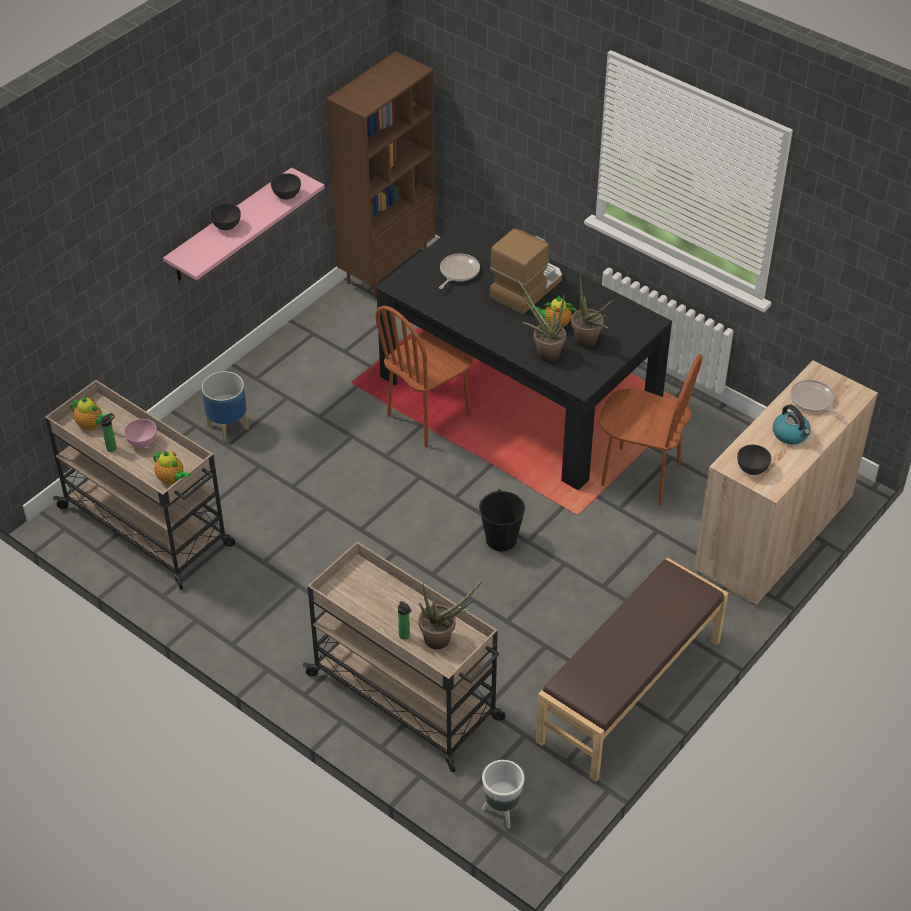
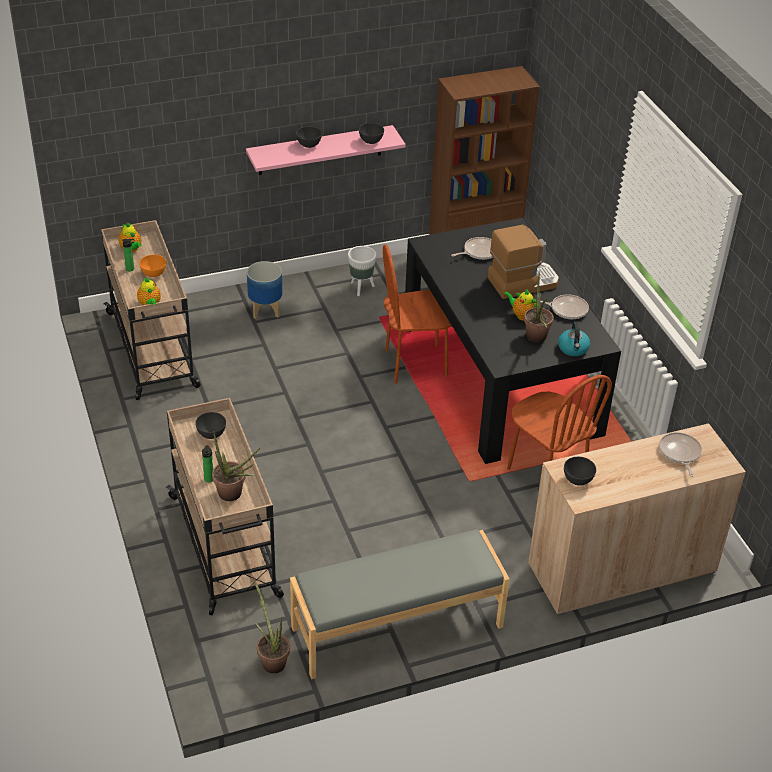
camera: 30 degrees right, 5 degrees down
pink bowl [124,419,157,448] -> orange bowl [139,255,166,277]
black bucket [479,489,525,551] -> none
white planter [482,760,524,829] -> white planter moved to [348,246,376,296]
potted plant [516,278,566,362] -> potted plant moved to [254,580,290,673]
brown bench [536,558,728,782] -> grey bench [290,529,510,679]
kettle [773,404,810,445] -> kettle moved to [558,321,590,356]
none -> grey bowl [195,412,226,439]
none -> frying pan [540,294,589,319]

